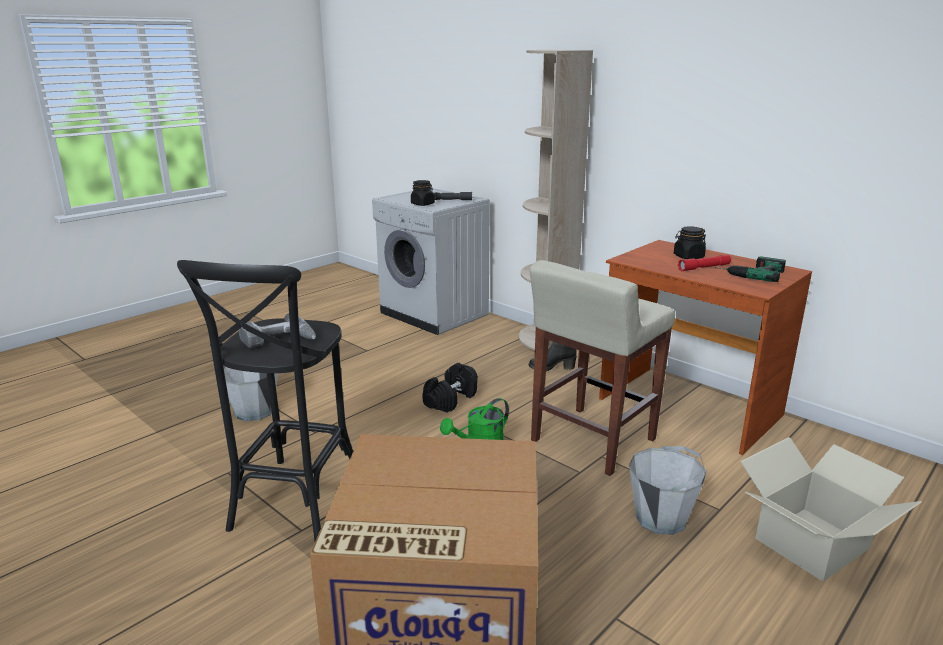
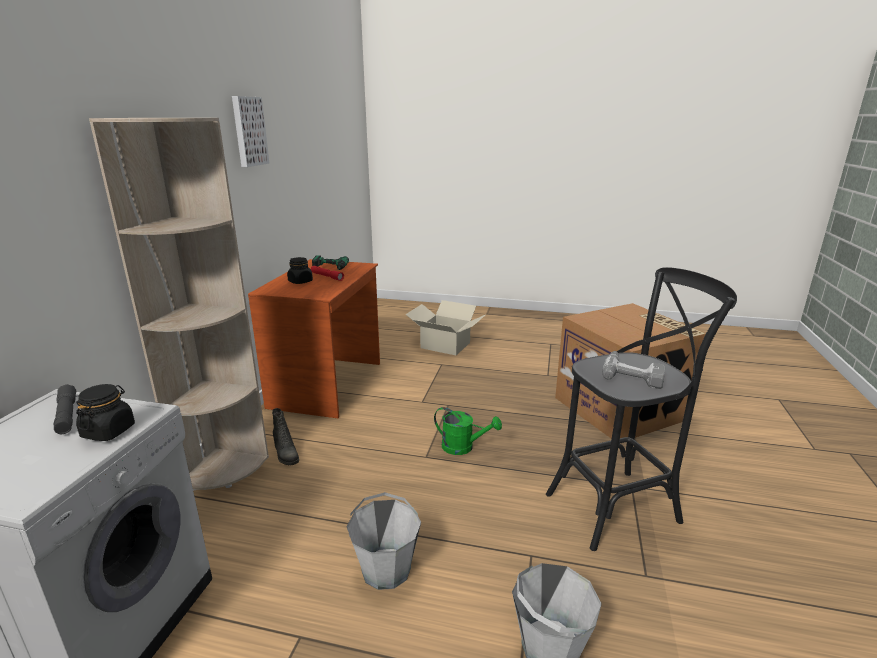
camera: 120 degrees left, 0 degrees up
black dumbbell [422,363,478,413] -> none
beige stool [530,260,675,476] -> none
grey bucket [629,446,707,535] -> grey bucket moved to [346,492,421,590]
none -> picture [232,96,270,167]

